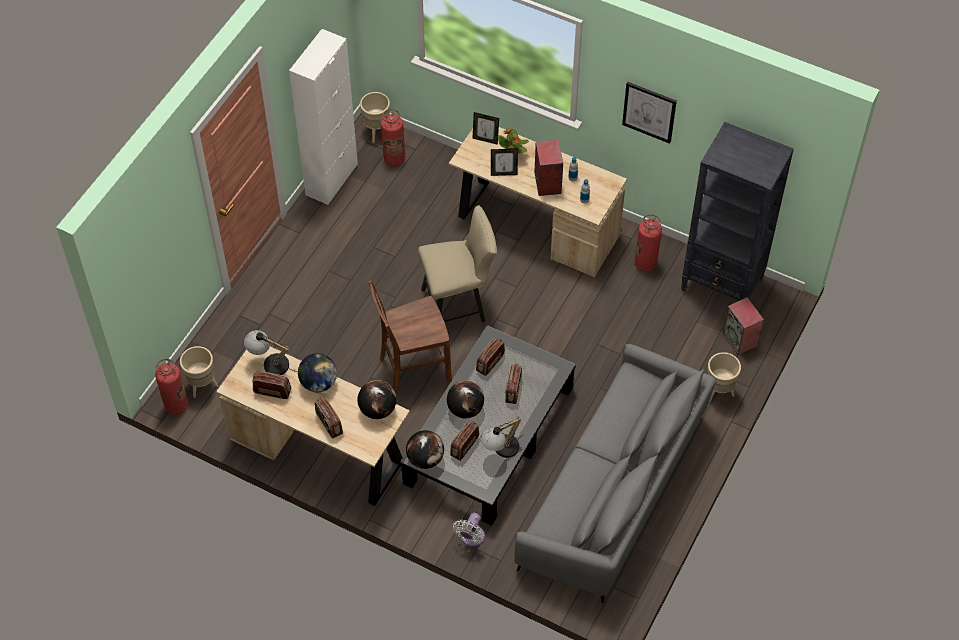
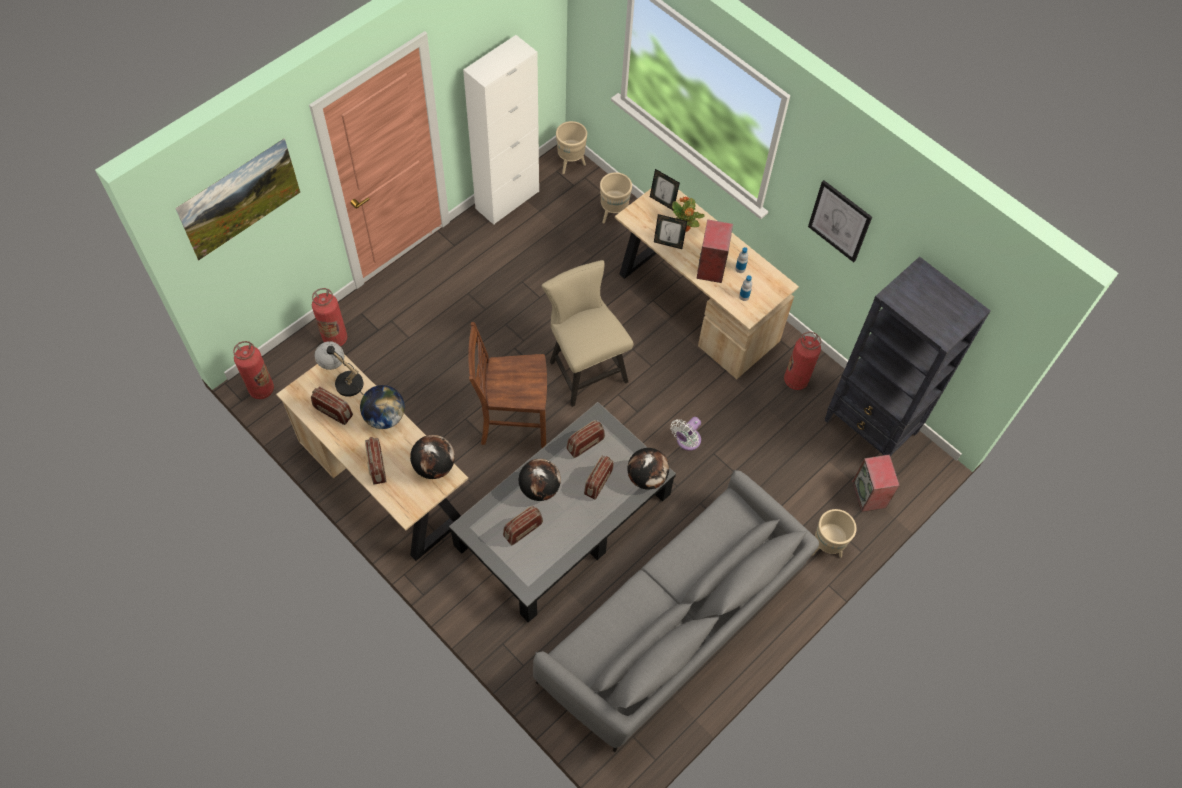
camera: 15 degrees right, 5 degrees up
beige planter [180,346,218,398] -> beige planter moved to [600,172,632,223]
fire extinguisher [381,109,405,166] -> fire extinguisher moved to [312,288,348,346]
globe [406,430,444,469] -> globe moved to [627,448,669,490]
beige chair [418,205,497,322] -> beige chair turned 120 degrees counterclockwise [542,260,633,407]
white fan [453,513,485,547] -> white fan moved to [670,417,701,451]
table lamp [480,417,524,458] -> none
none -> picture [175,138,300,261]

